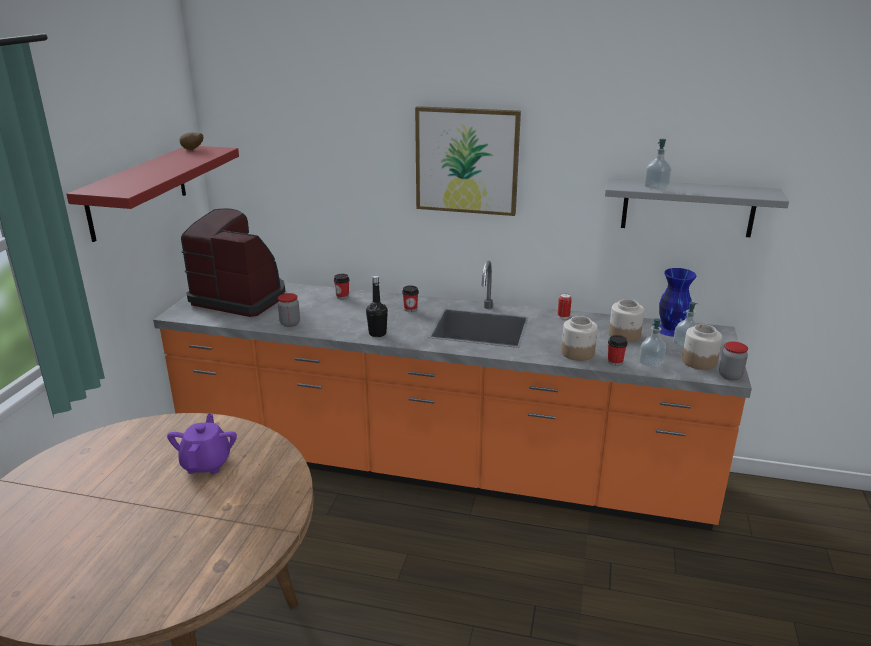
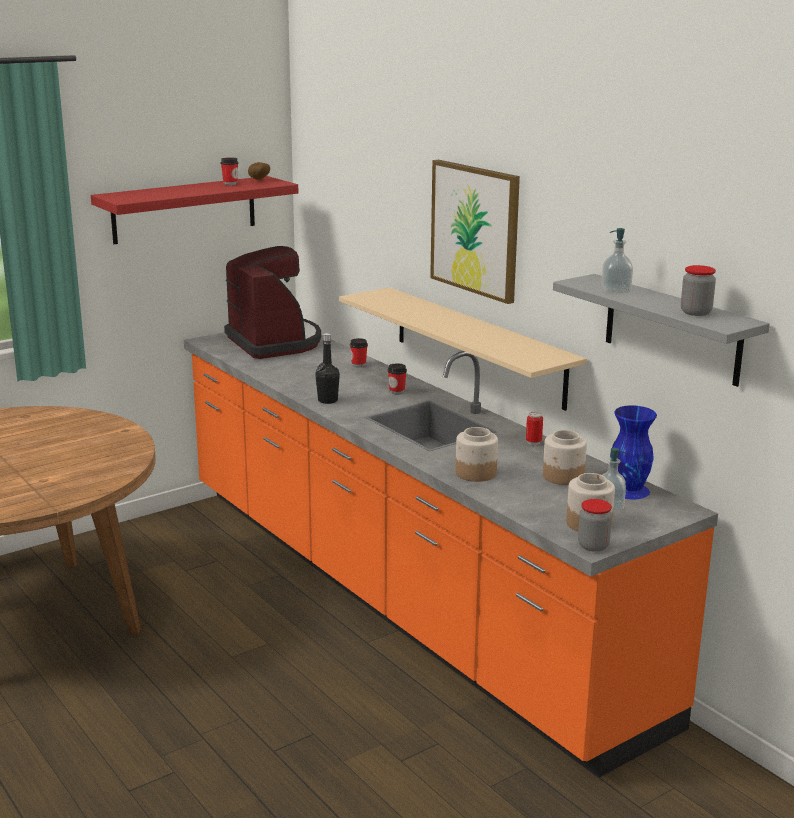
camera: 40 degrees right, 5 degrees down
purple teapot [167,413,237,474] -> none
jar [278,293,300,327] -> jar moved to [681,265,716,316]
cup [608,335,628,366] -> cup moved to [221,157,239,185]
soap dispenser [639,318,666,368] -> none
none -> beige shelf [339,287,587,411]

